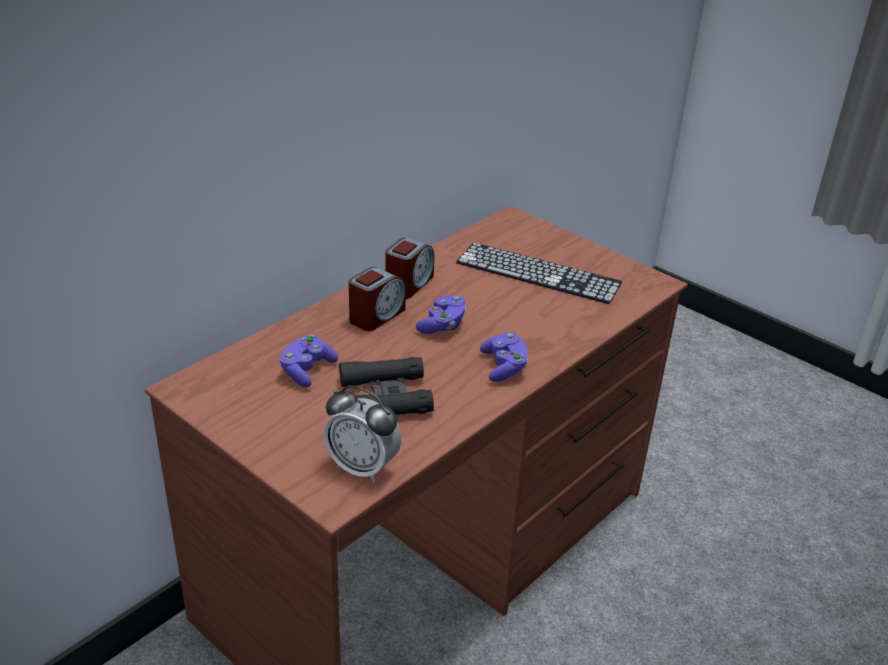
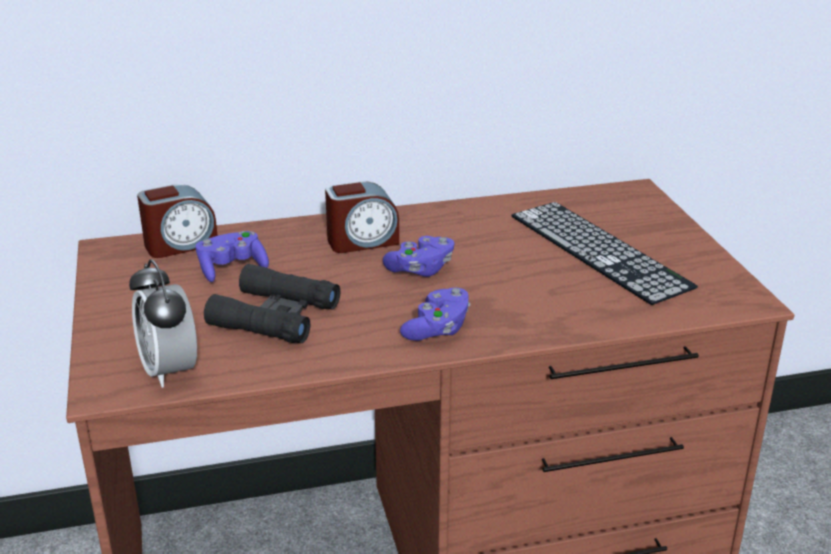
camera: 35 degrees right, 5 degrees down
alarm clock [385,238,435,299] -> alarm clock moved to [137,184,218,258]

